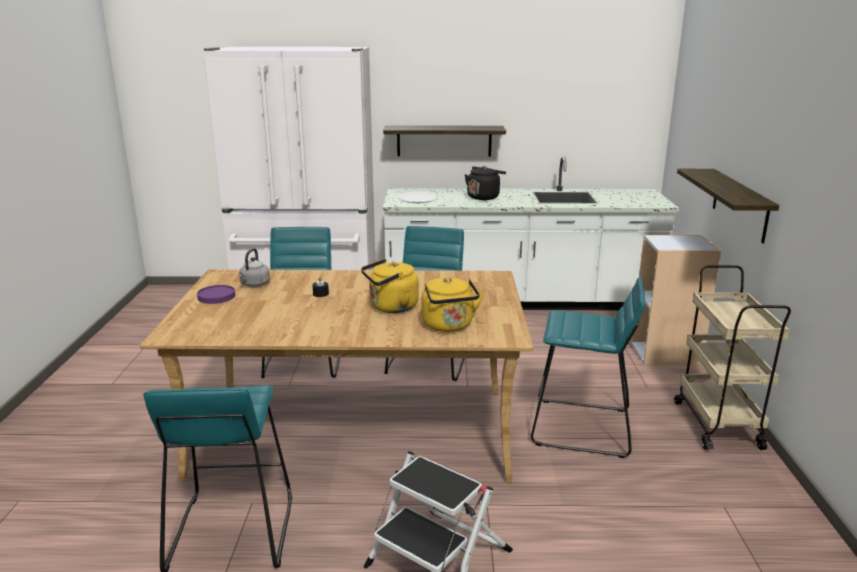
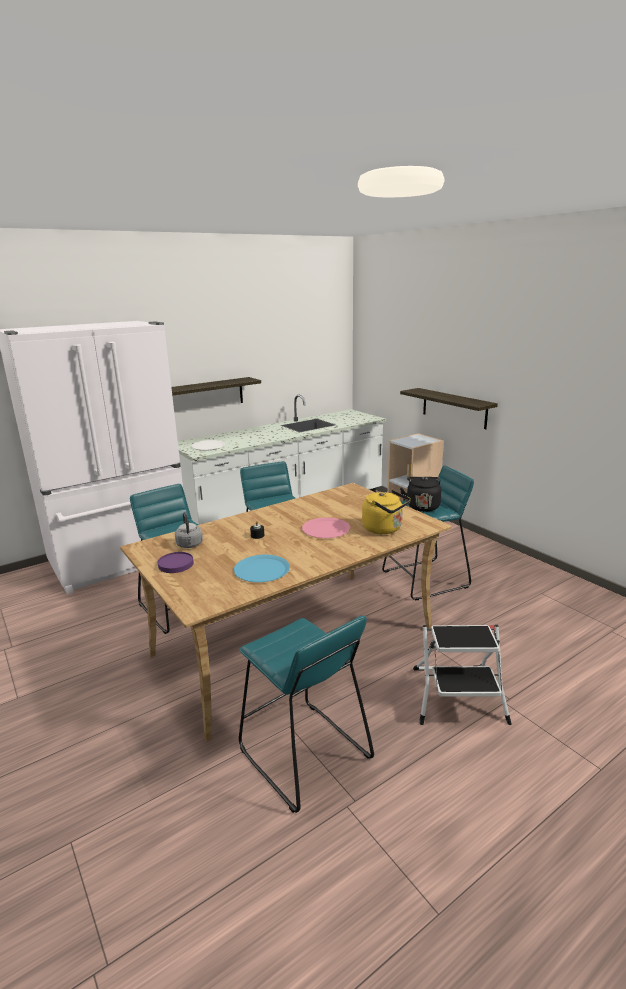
camera: 35 degrees left, 0 degrees up
yellow kettle [361,259,418,313] -> pink plate [302,517,350,538]
black kettle [465,166,506,200] -> black kettle moved to [400,477,441,512]
beige cart [674,265,791,450] -> none
none -> blue plate [234,555,290,582]

